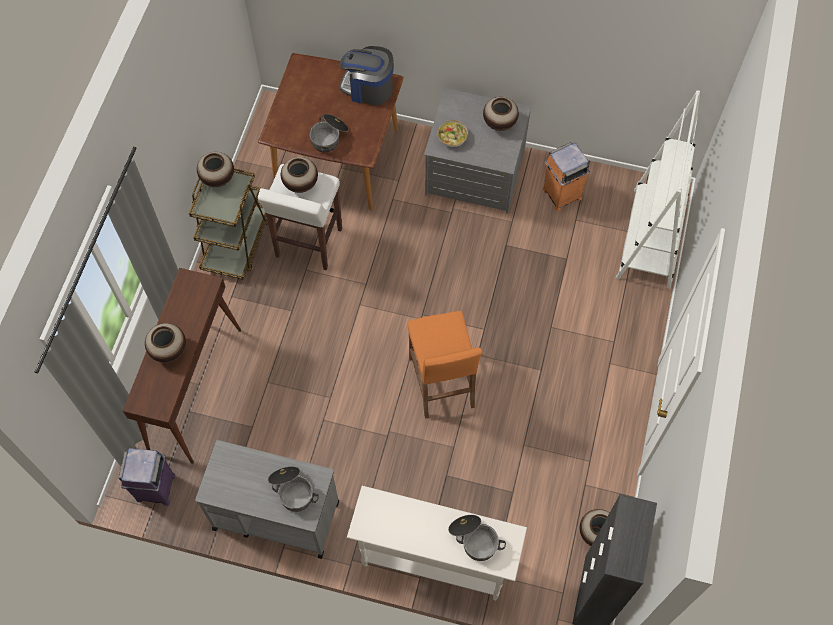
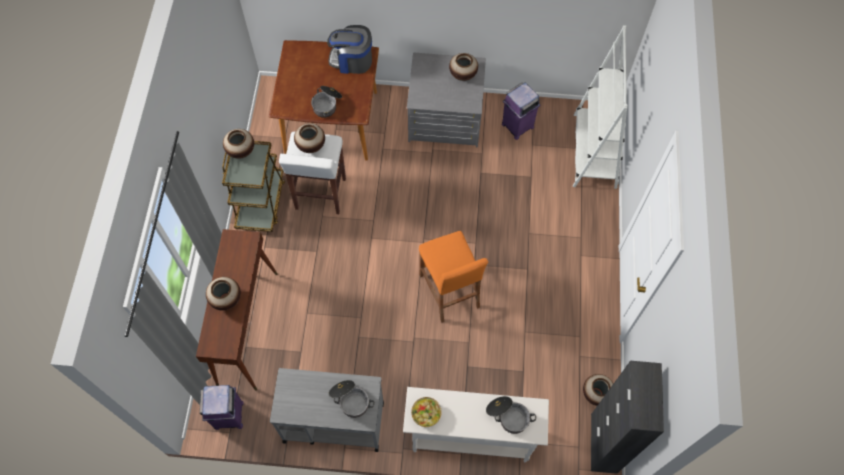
camera: 10 degrees left, 0 degrees up
bowl [438,120,468,147] -> bowl moved to [411,397,442,427]
orange trash can [543,142,590,211] -> purple trash can [502,82,540,140]

